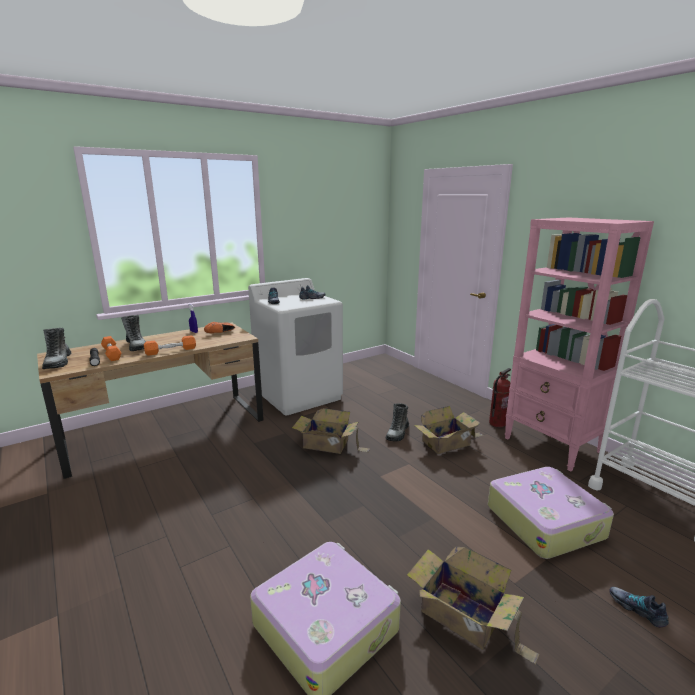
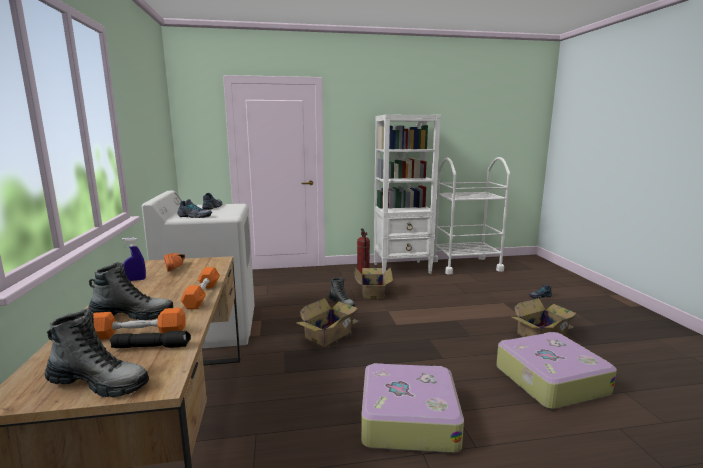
camera: 65 degrees left, 5 degrees down
suitcase [488,467,614,559] -> suitcase moved to [361,363,464,453]
pink bookcase [505,217,654,472] -> white bookcase [374,115,441,274]

